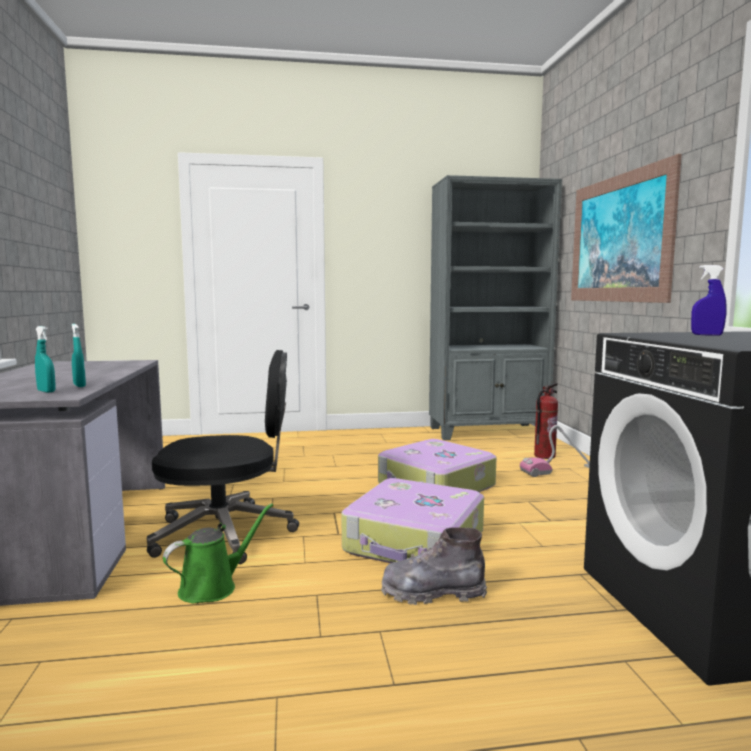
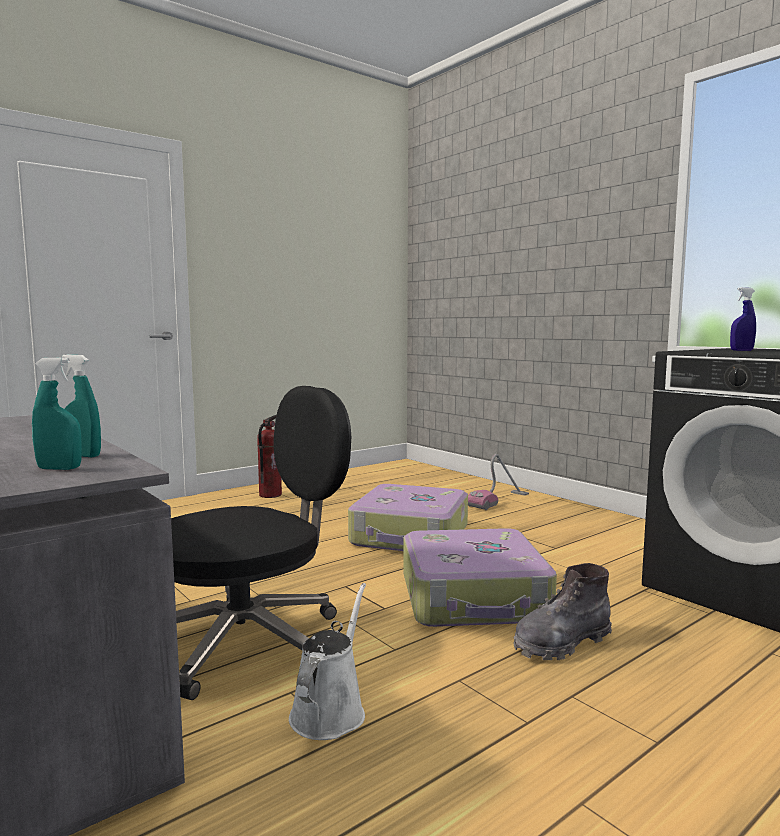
camera: 30 degrees left, 0 degrees up
green watering can [163,503,273,603] -> white watering can [289,583,366,740]
grey bookcase [429,175,562,440] -> none
fire extinguisher [534,383,558,459] -> fire extinguisher moved to [257,415,282,498]
picture [571,154,682,303] -> none

